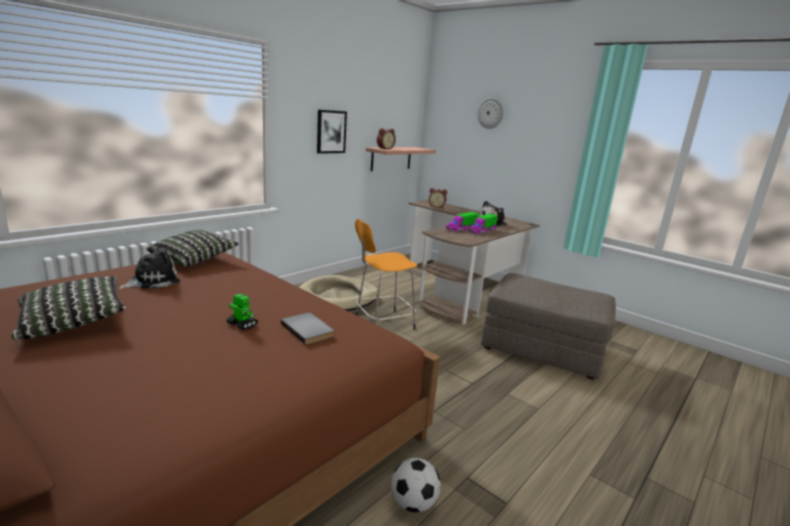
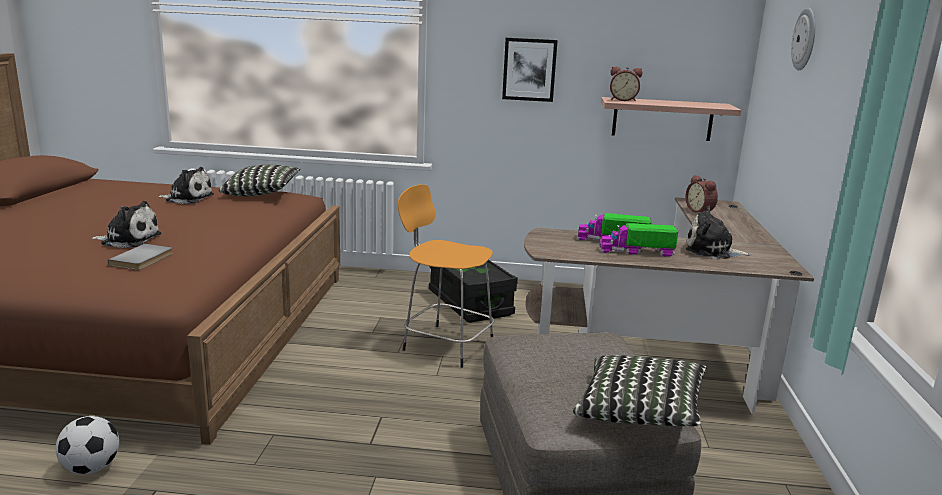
camera: 55 degrees right, 0 degrees up
pillow [11,276,126,340] -> pillow moved to [573,355,707,426]
toy robot [227,294,258,330] -> plush toy [90,201,161,248]
beige dog bed [299,275,378,311] -> black storage box [429,260,518,323]

